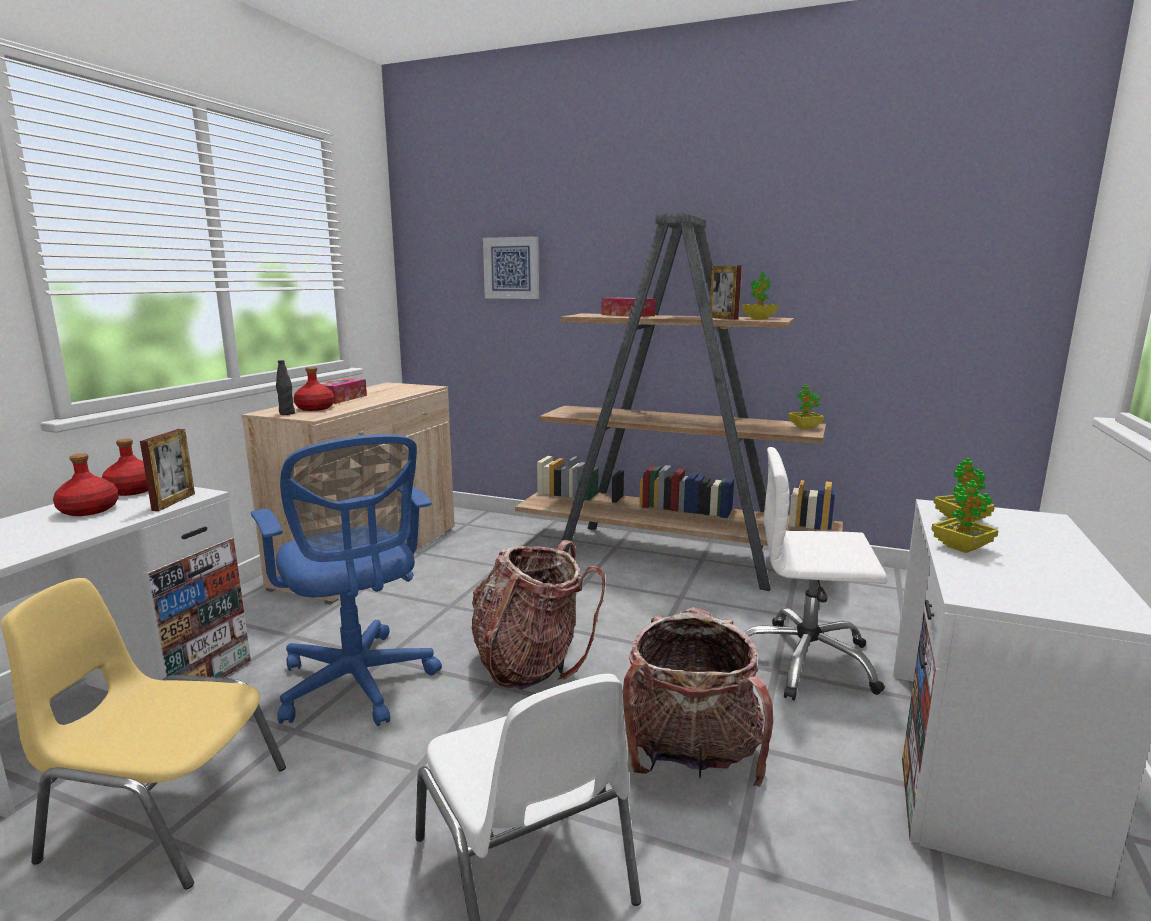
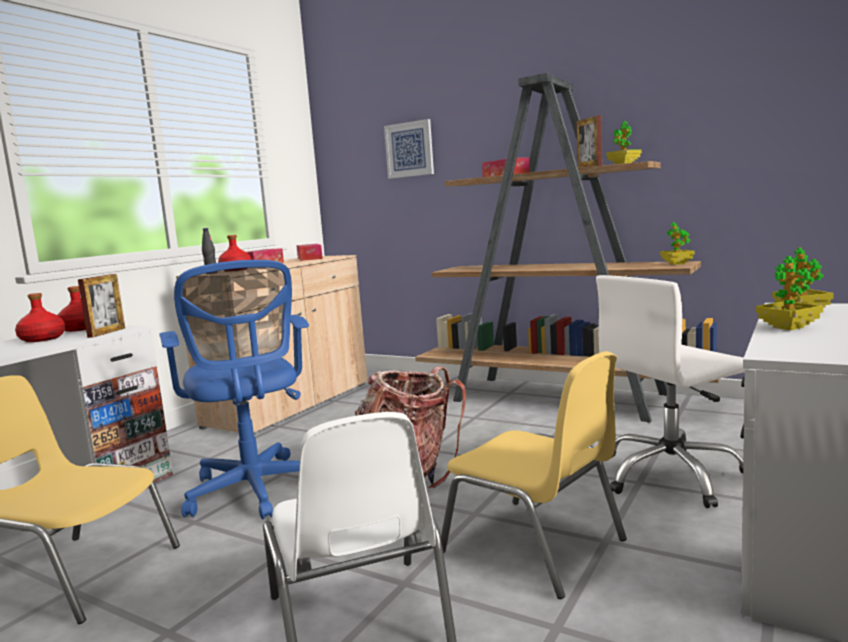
camera: 10 degrees right, 5 degrees down
backpack [623,607,773,787] -> yellow chair [441,351,627,599]
white office chair [744,447,887,701] -> white office chair turned 45 degrees counterclockwise [596,275,745,508]
none -> tissue box [296,244,323,261]

